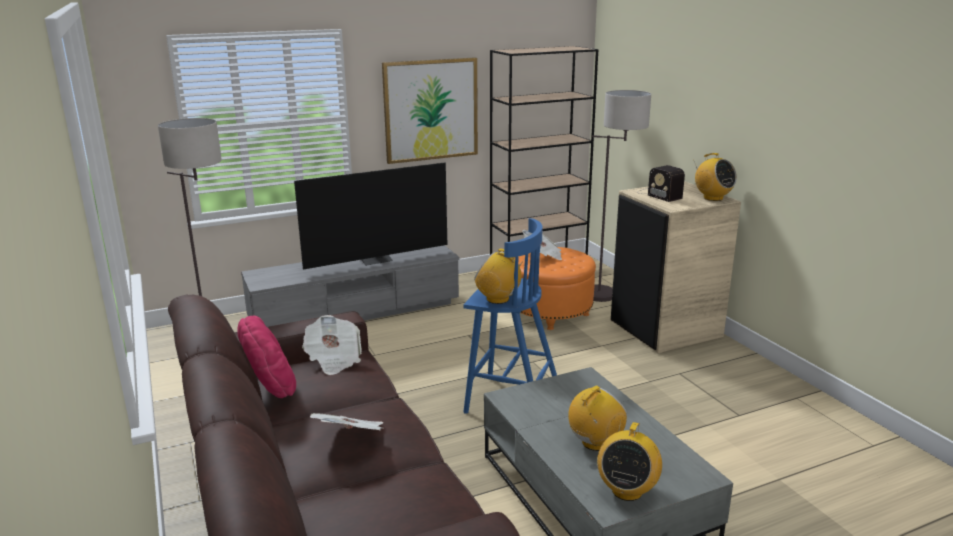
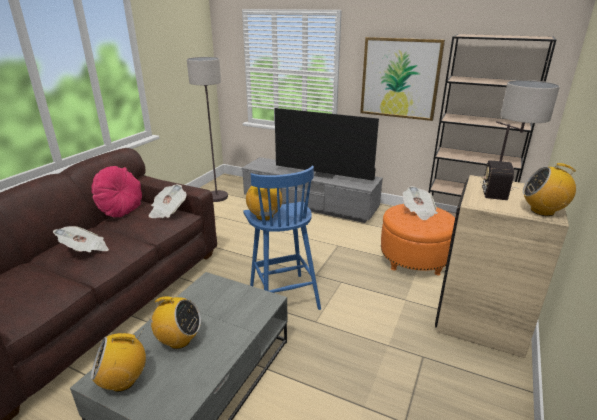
camera: 50 degrees right, 5 degrees up
radio [694,153,737,201] -> radio turned 90 degrees clockwise [523,163,577,216]

